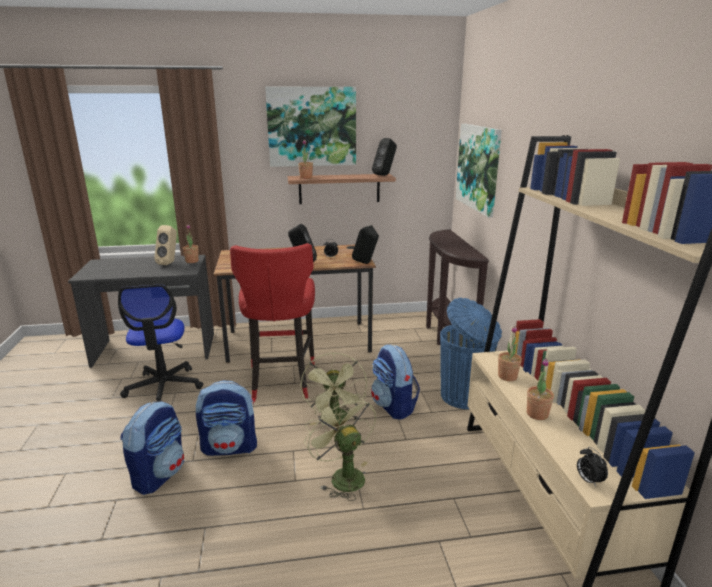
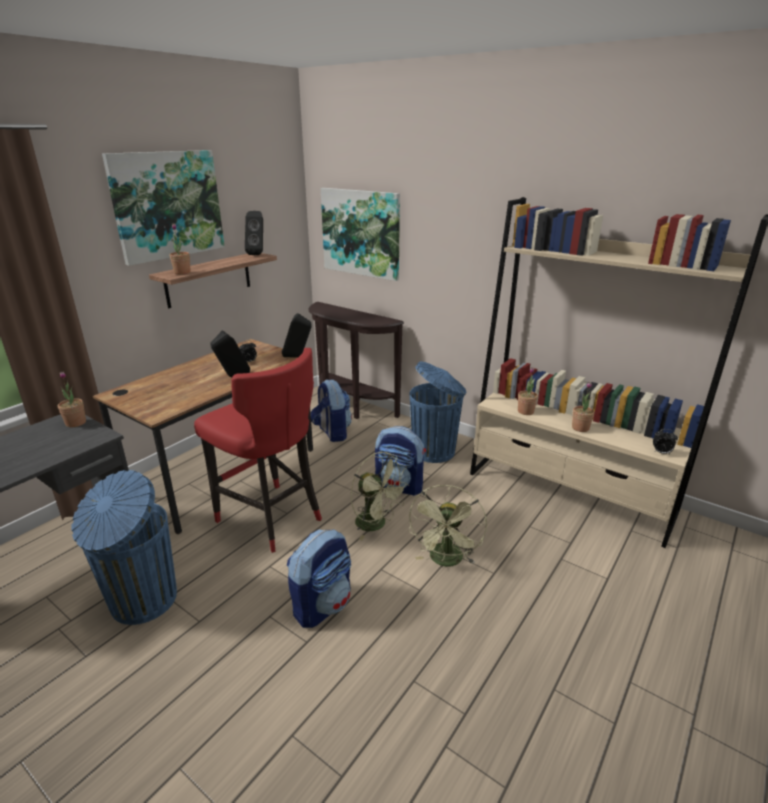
camera: 45 degrees left, 5 degrees up
office chair [118,284,203,402] -> blue trash can [71,470,177,625]
backpack [120,401,184,495] -> backpack moved to [311,380,352,442]
beige speaker [154,225,177,265] -> none
green fan [304,394,376,501] -> green fan turned 90 degrees counterclockwise [408,485,487,566]

